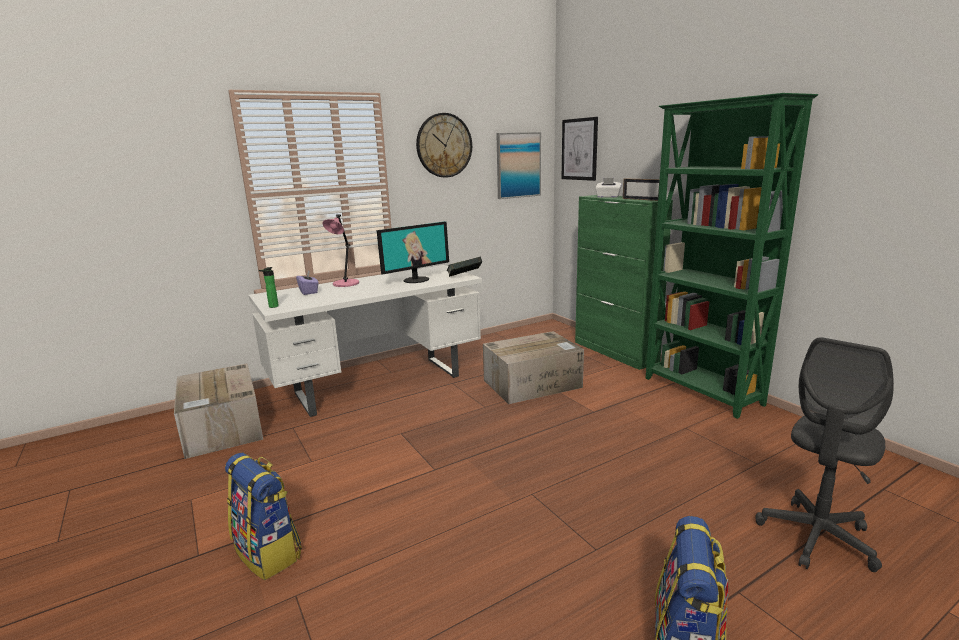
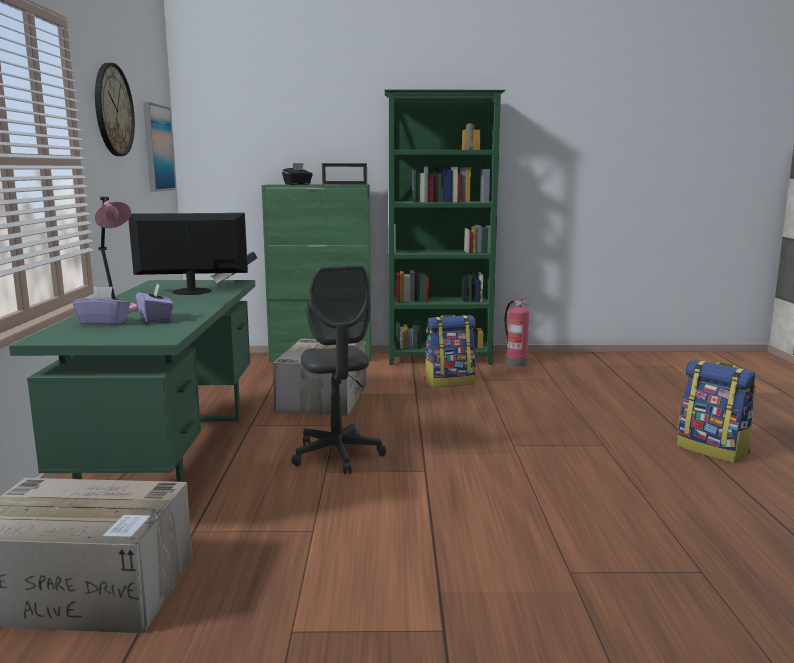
camera: 60 degrees left, 5 degrees down
backpack [225,453,302,580] -> backpack moved to [425,315,476,387]
white desk [249,265,482,417] -> green desk [9,280,255,482]
bottle [259,267,279,308] -> none
monitor [376,221,449,283] -> monitor turned 90 degrees counterclockwise [128,213,248,295]
picture [562,117,598,181] -> none
white tissue box [595,178,622,198] -> black tissue box [282,163,313,185]
grey office chair [755,337,894,572] -> grey office chair moved to [291,266,386,474]
none -> purple tissue box [136,284,174,323]
none -> fire extinguisher [505,298,530,367]

